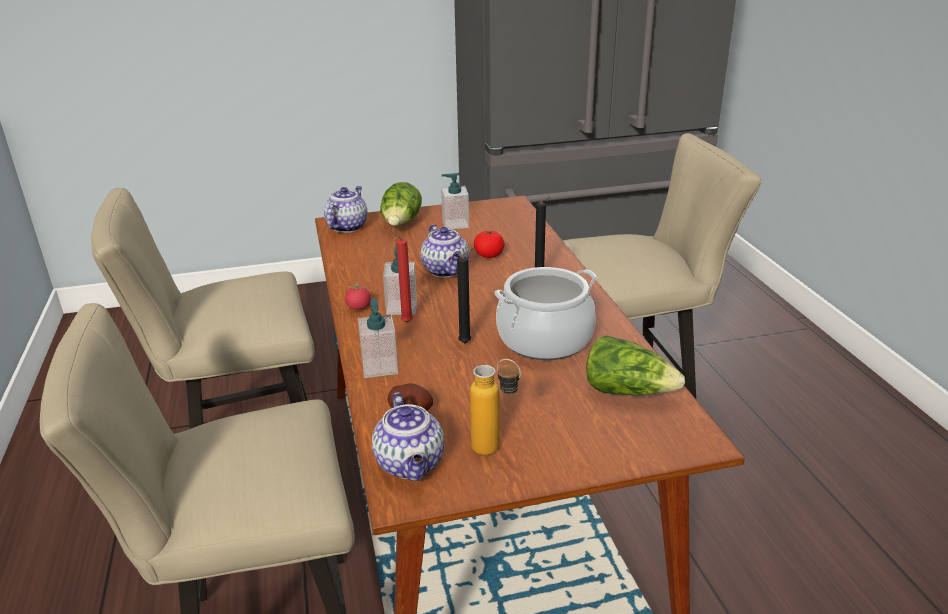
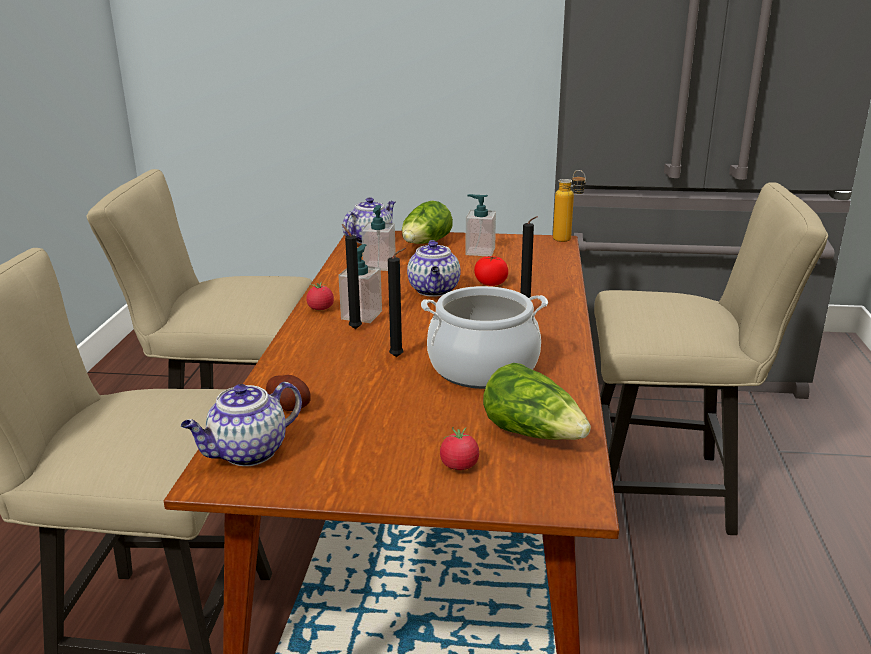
camera: 20 degrees right, 5 degrees down
soap dispenser [358,299,398,378] -> soap dispenser moved to [361,205,396,271]
teapot [372,392,445,481] -> teapot turned 45 degrees clockwise [181,382,302,466]
red candle [391,230,413,322] -> black candle [342,224,362,329]
bottle [470,359,521,455] -> bottle moved to [553,170,586,242]
none -> tomato [440,427,479,470]

